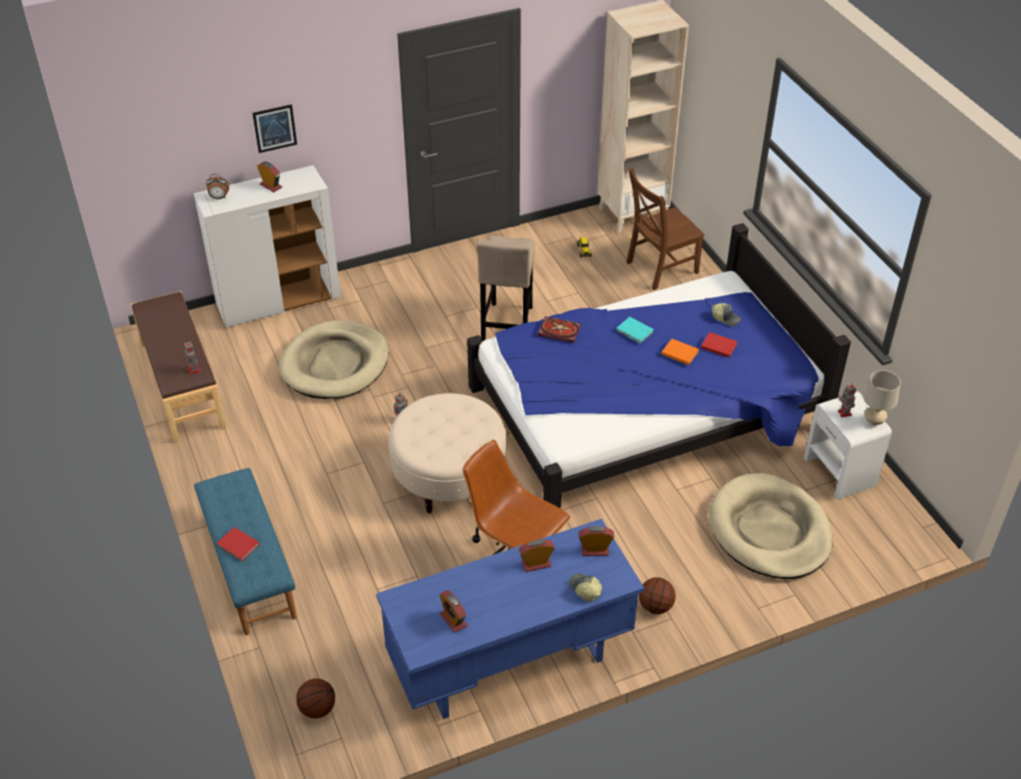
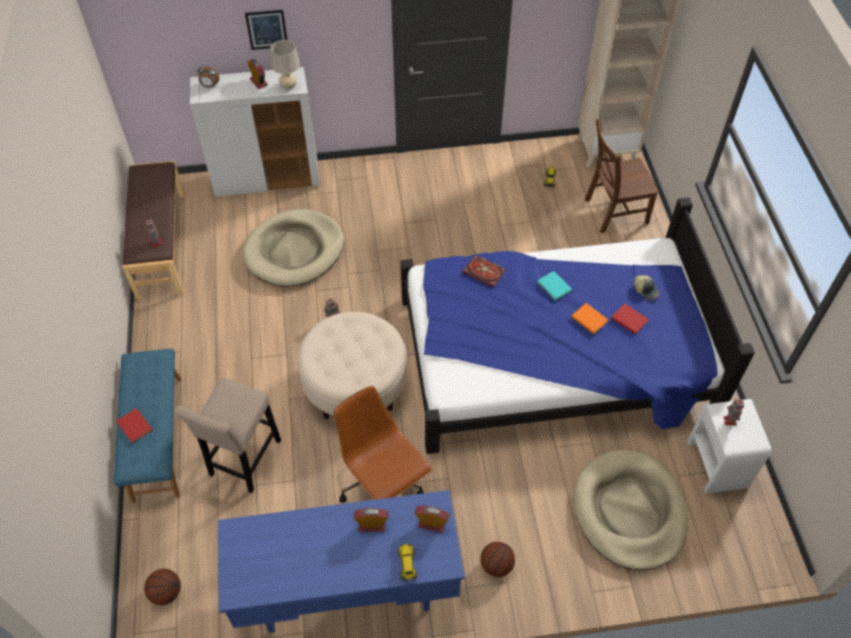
camera: 15 degrees right, 10 degrees up
alarm clock [440,590,467,633] -> none
beige stool [476,235,535,341] -> beige stool moved to [175,378,281,493]
cap [569,574,602,602] -> toy truck [398,544,417,582]
beige table lamp [863,370,901,425] -> beige table lamp moved to [271,40,300,89]

